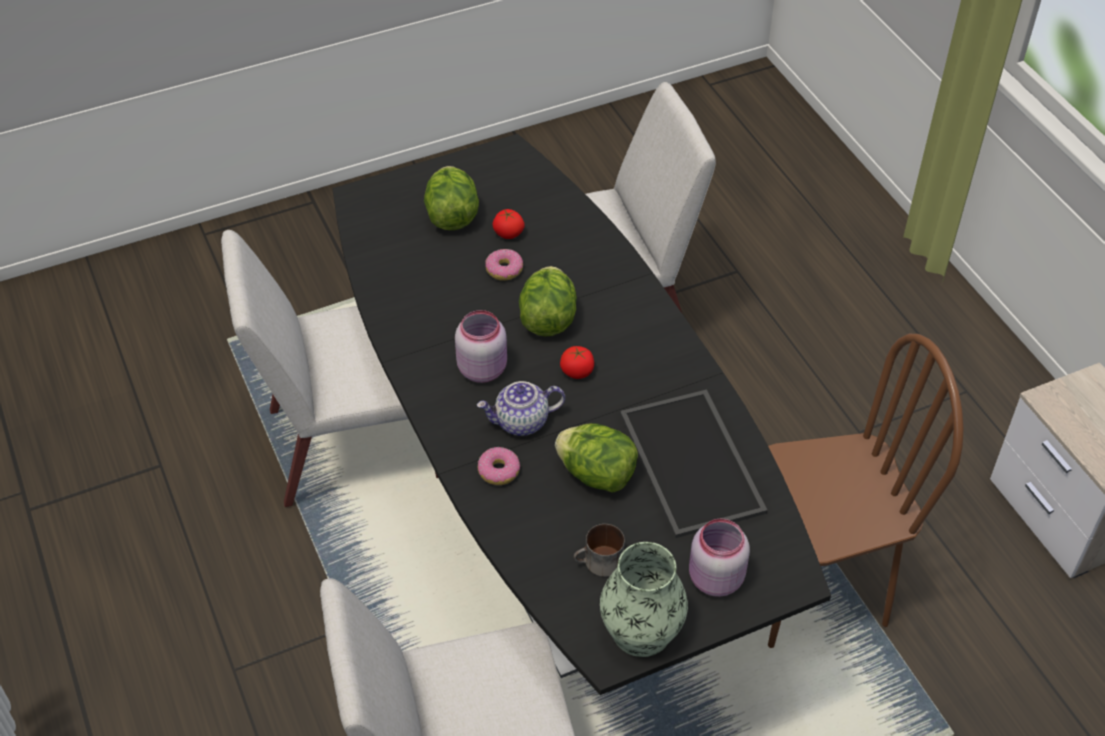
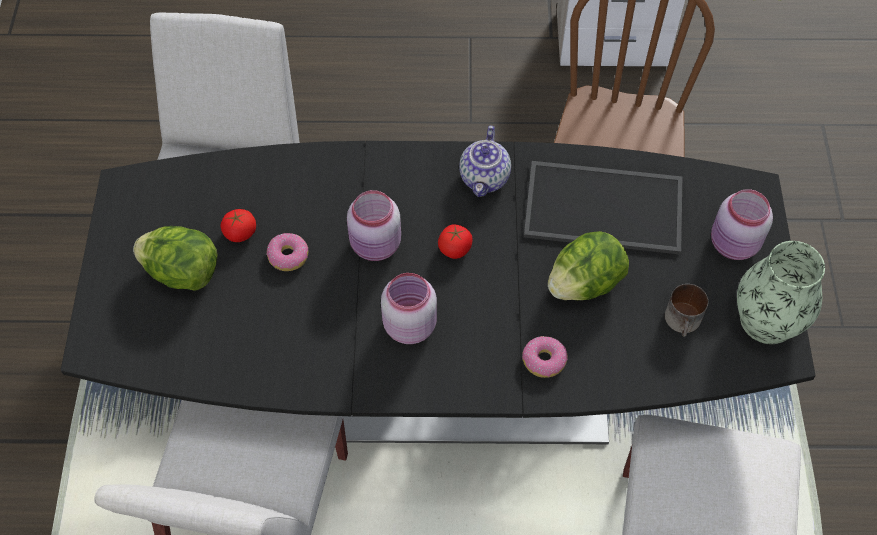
camera: 65 degrees left, 10 degrees up
teapot [477,381,565,436] -> teapot moved to [459,126,511,197]
lettuce [519,266,577,336] -> pink jar [347,190,401,261]

